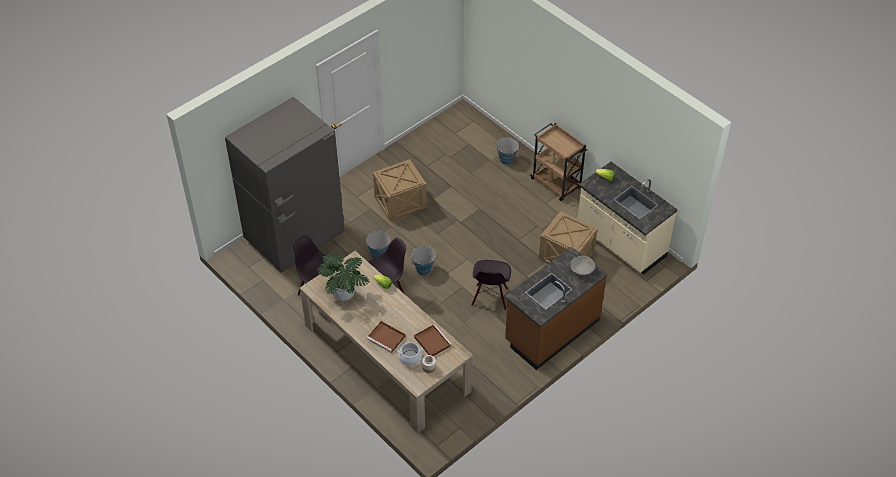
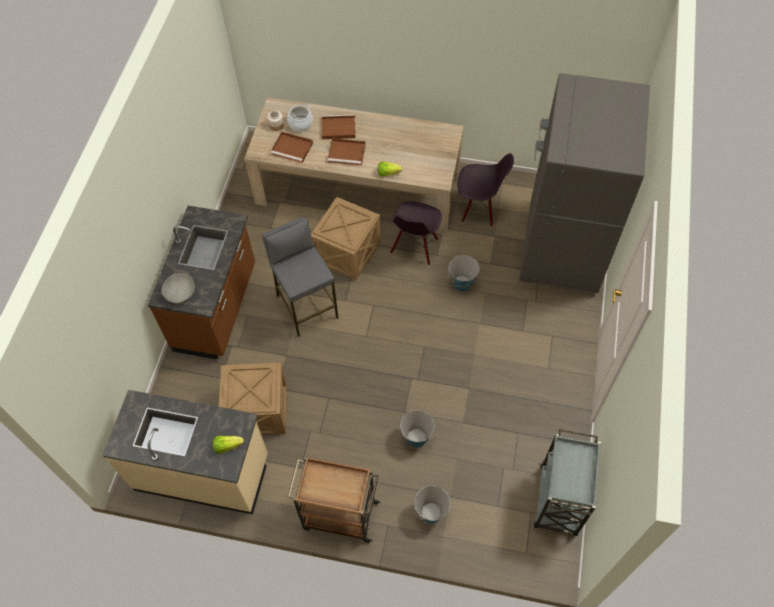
camera: 145 degrees right, 10 degrees up
potted plant [317,253,370,301] -> none
crate [373,159,427,221] -> crate moved to [311,197,381,280]
bucket [411,245,435,275] -> bucket moved to [400,410,434,448]
black chair [472,260,511,310] -> grey stool [262,217,338,337]
none -> brown tray [328,138,366,166]
none -> grey cart [534,429,601,536]

